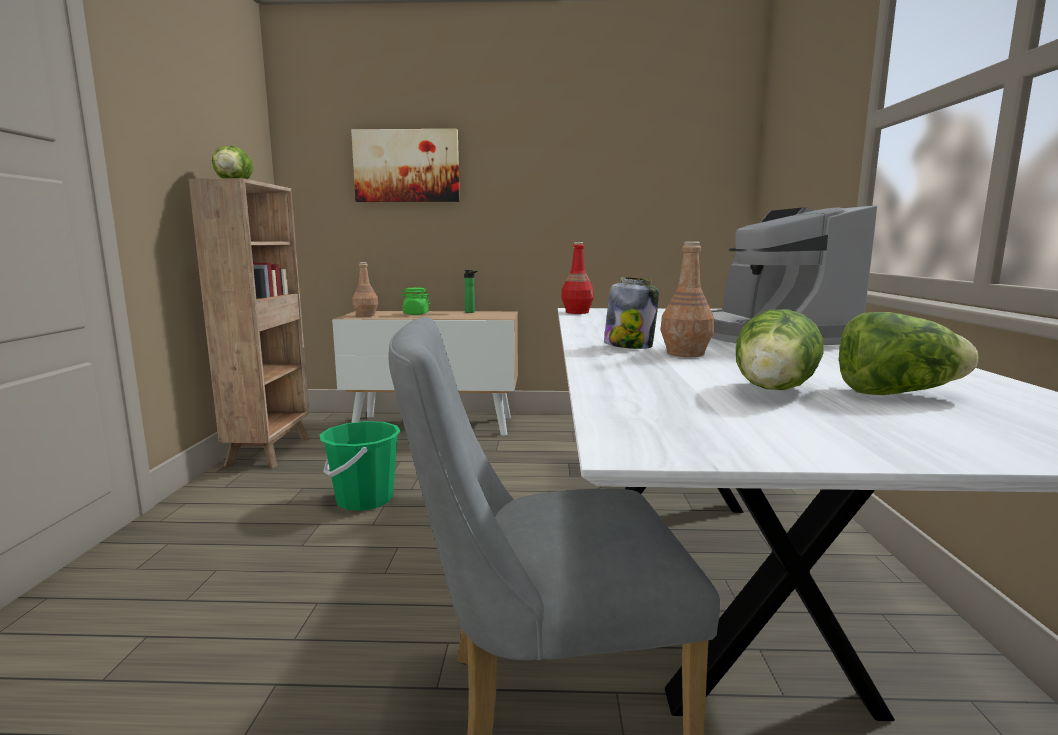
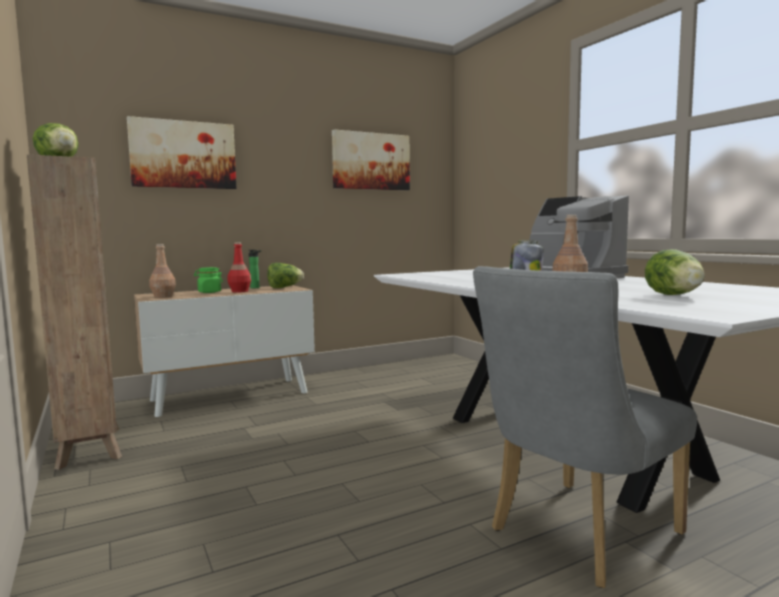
camera: 30 degrees left, 5 degrees down
green bucket [320,421,401,511] -> none
red bottle [561,242,594,314] -> red bottle moved to [228,243,251,293]
lettuce [839,312,978,395] -> lettuce moved to [267,263,304,288]
none -> picture [332,129,410,190]

